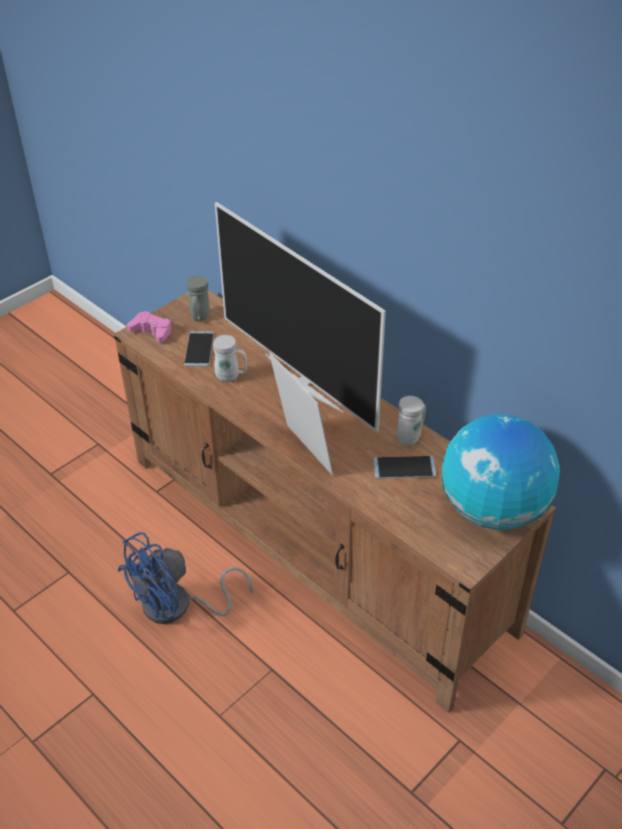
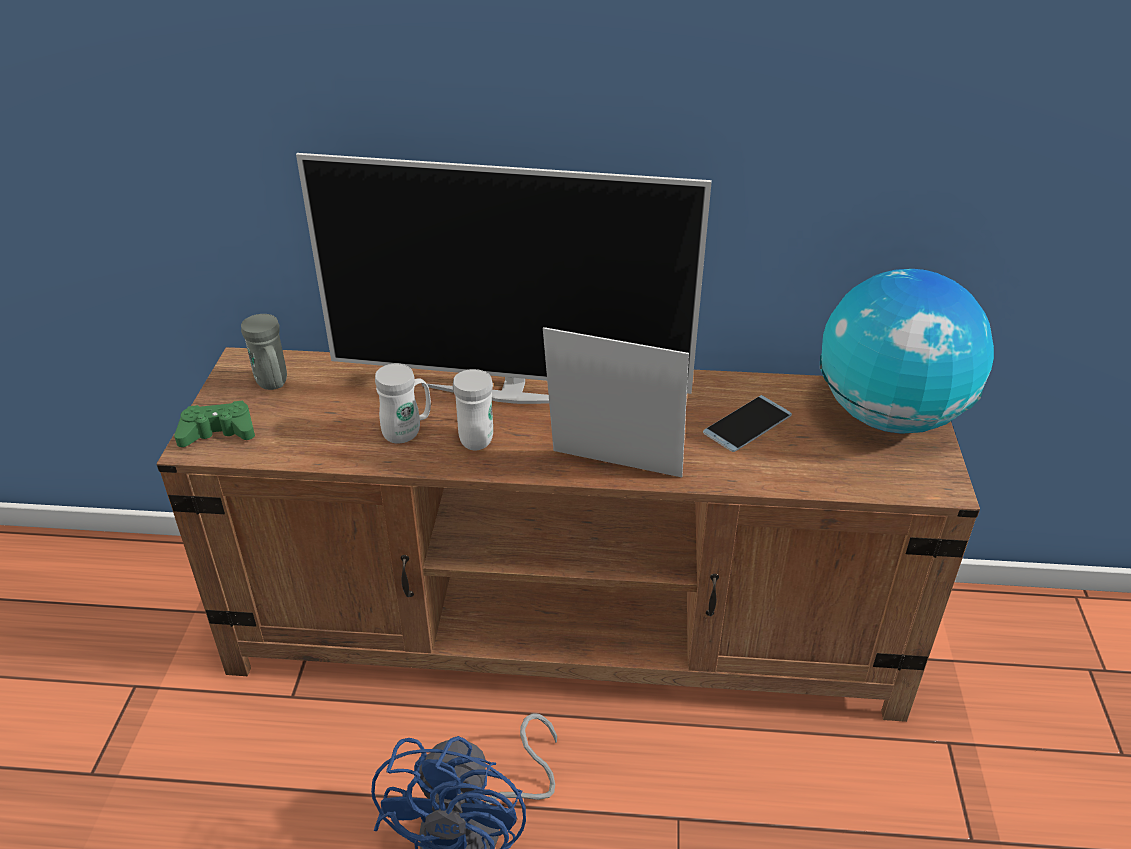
camera: 40 degrees left, 5 degrees down
pink game controller [127,311,172,343] -> green game controller [174,401,255,447]
phone [184,331,214,367] -> none
white mug [397,396,426,446] -> white mug moved to [453,369,493,450]

